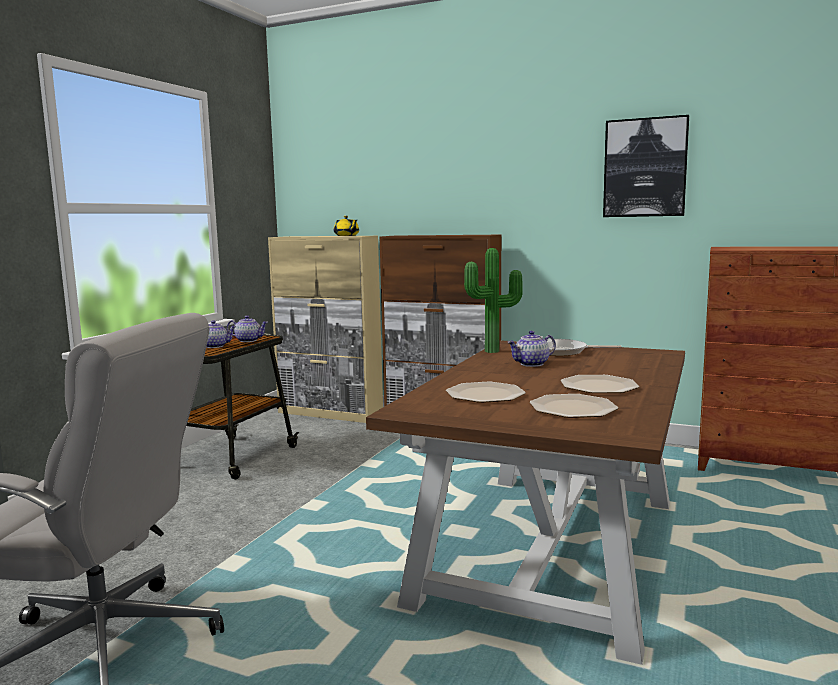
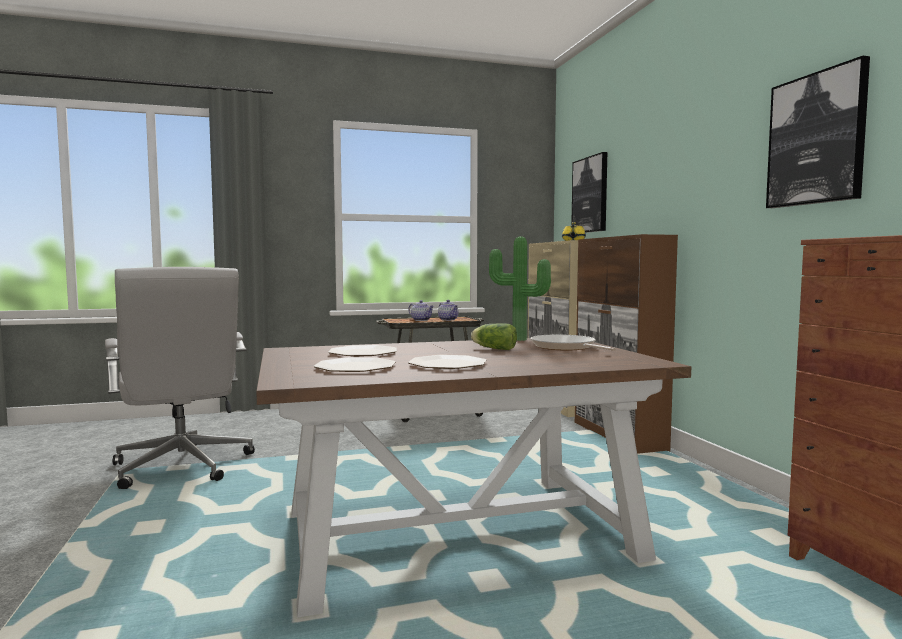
camera: 50 degrees right, 5 degrees down
teapot [507,331,556,367] -> lettuce [471,323,517,350]
none -> picture [571,152,607,233]

